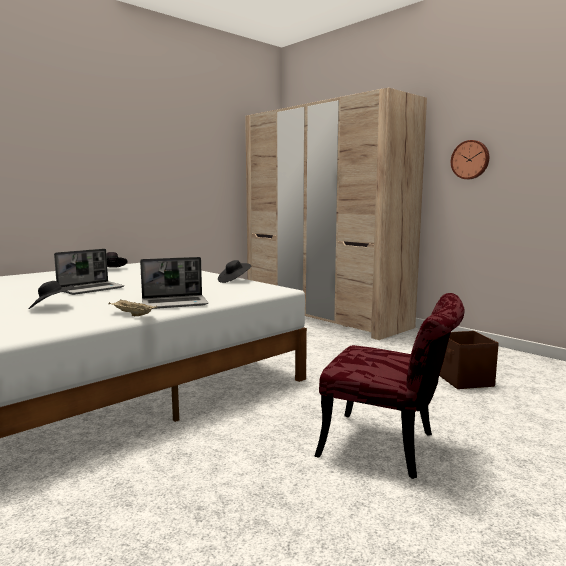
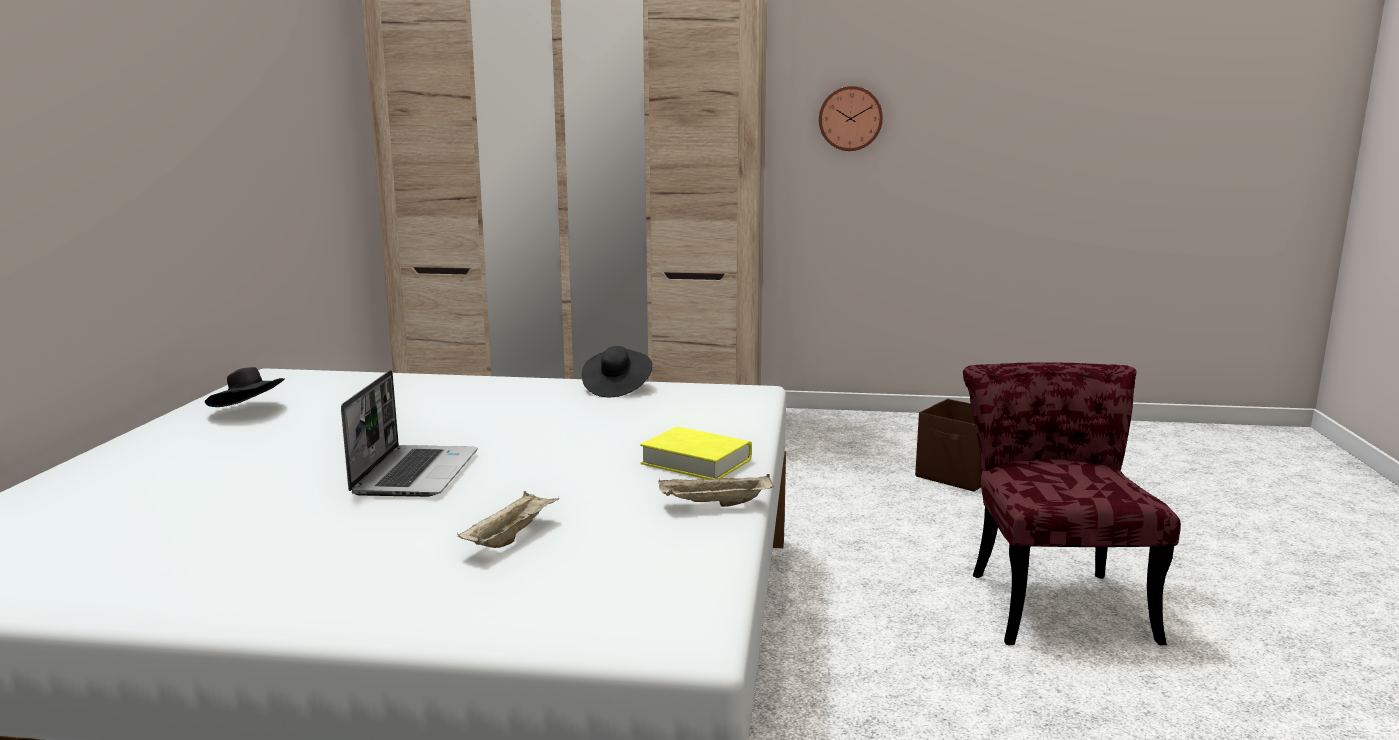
camera: 40 degrees left, 5 degrees up
black hat [28,281,74,309] -> beige tray [457,491,559,548]
laptop [140,257,208,309] -> yellow book [640,426,752,479]
red chair [314,293,465,479] -> red chair turned 75 degrees counterclockwise [963,362,1181,645]

